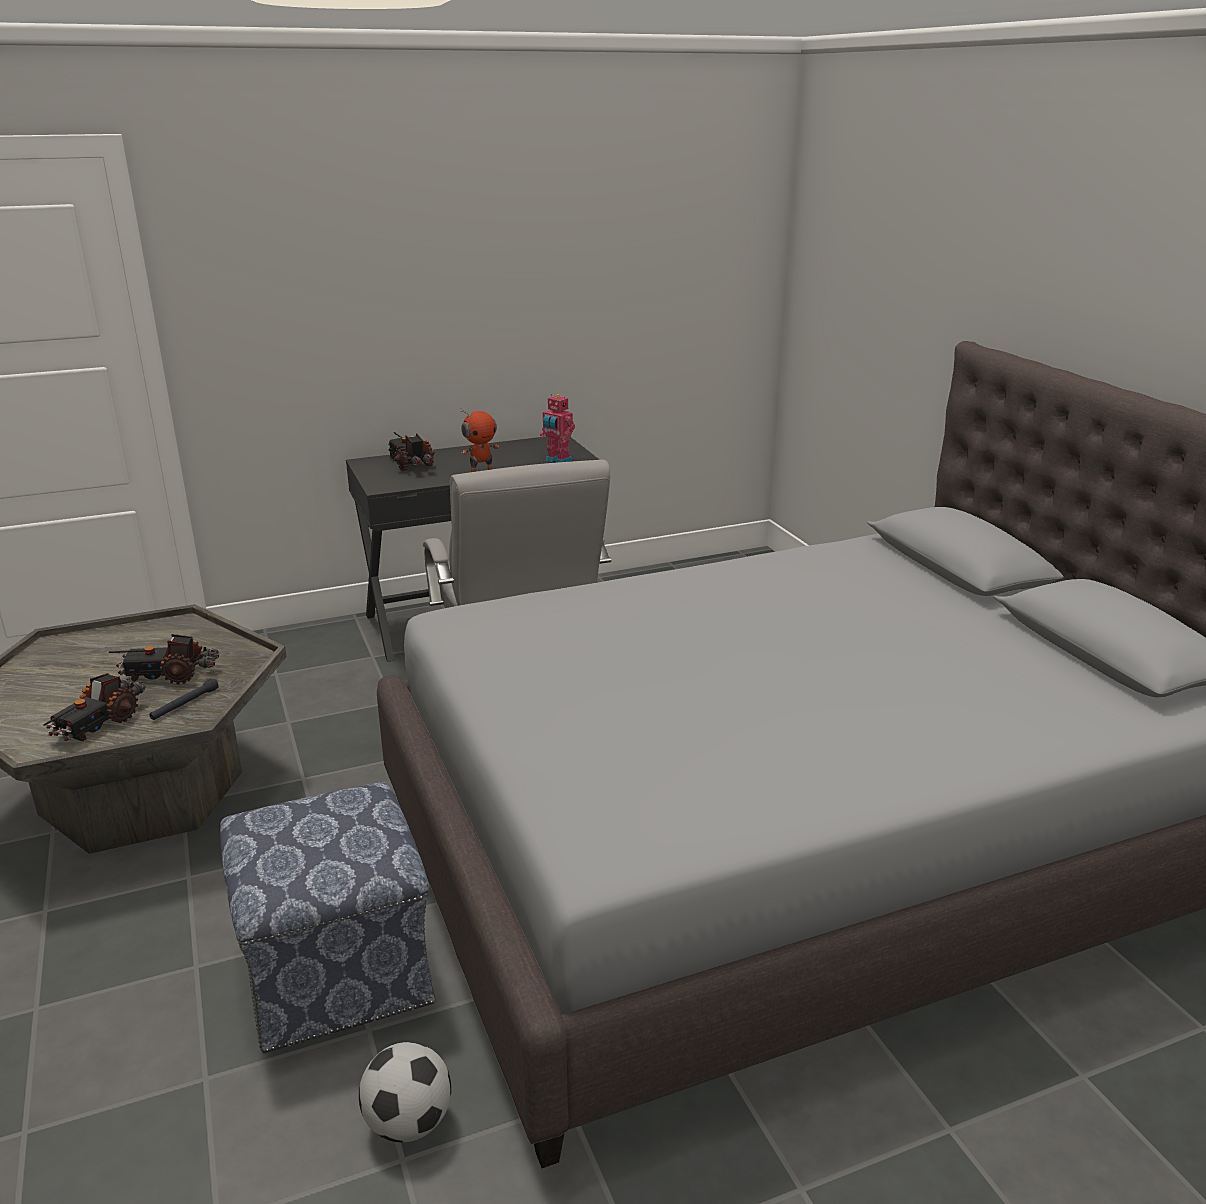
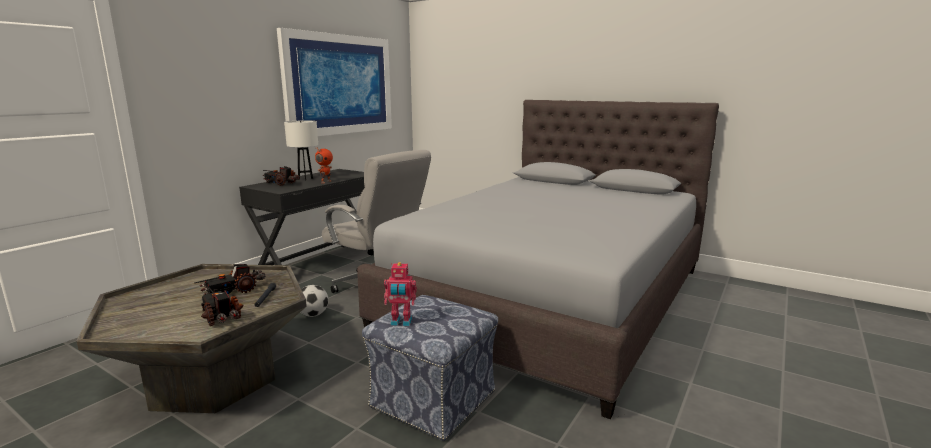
camera: 35 degrees left, 10 degrees down
toy truck [43,673,146,741] -> toy truck turned 150 degrees clockwise [200,287,243,326]
football [359,1042,451,1142] -> football moved to [300,285,329,317]
toy robot [540,394,575,463] -> toy robot moved to [384,262,417,326]
none -> picture [277,28,392,136]
none -> white table lamp [284,120,318,180]

